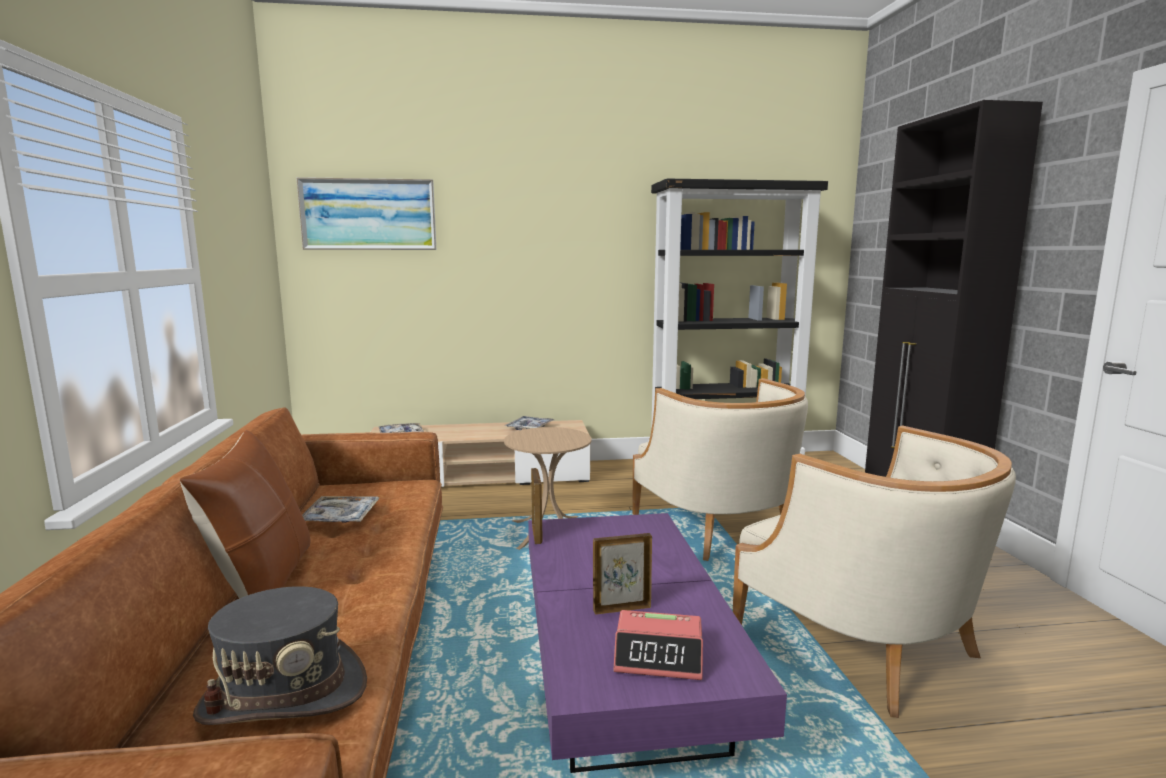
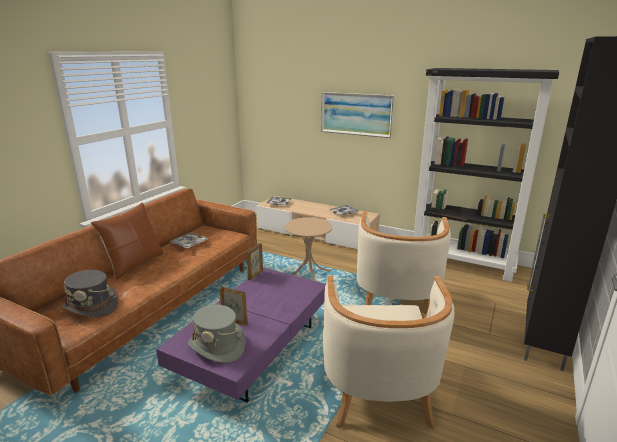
camera: 35 degrees right, 10 degrees up
picture [296,177,436,250] -> picture moved to [321,92,395,138]
alarm clock [614,610,703,680] -> grey hat [188,304,246,363]

